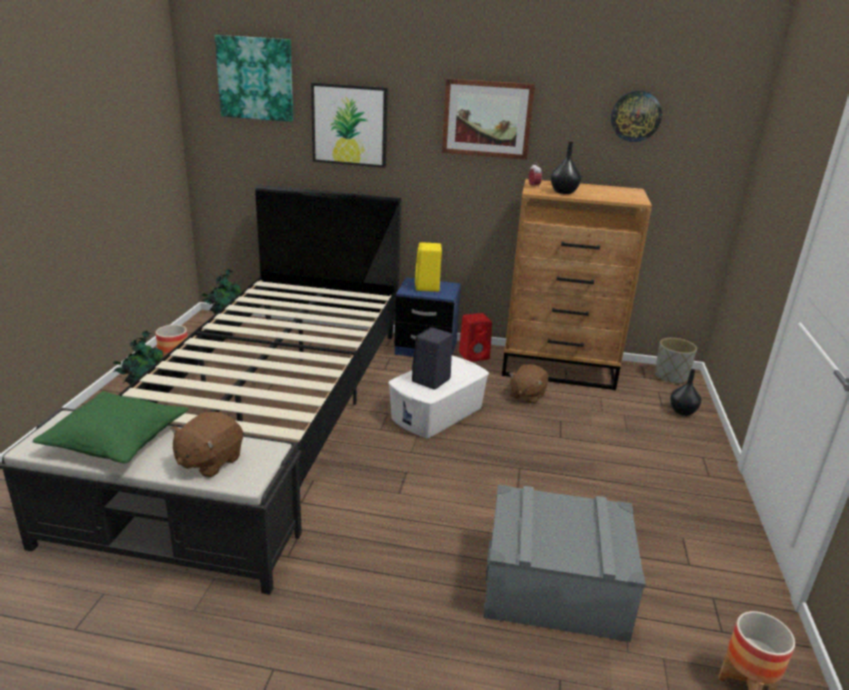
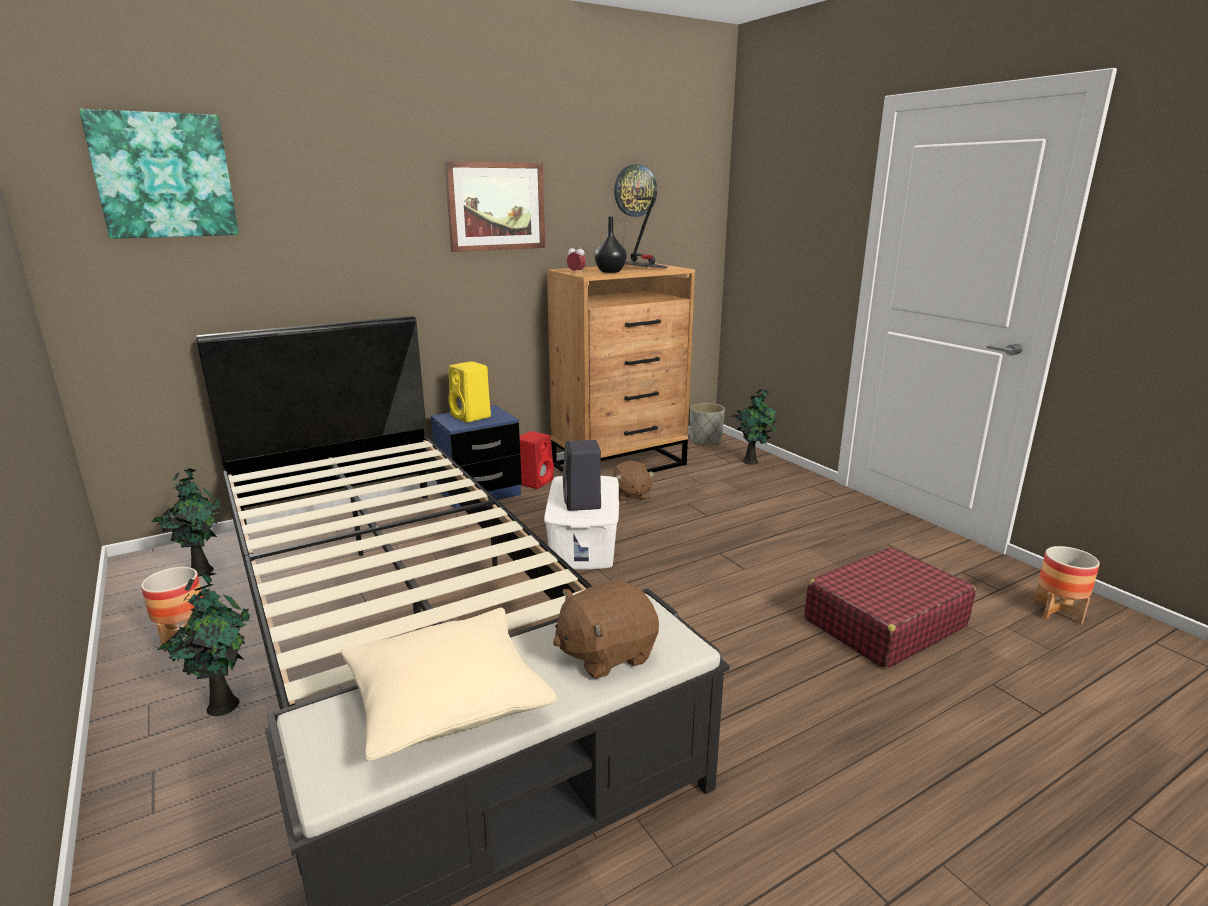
camera: 40 degrees left, 5 degrees down
green pillow [33,391,189,463] -> beige pillow [341,607,557,761]
brown plush toy [170,412,243,478] -> brown plush toy turned 75 degrees clockwise [553,580,659,679]
picture [311,83,388,168] -> none
grey storage box [483,485,646,642] -> red suitcase [804,547,976,669]
black vase [670,369,701,416] -> potted plant [731,389,777,465]
none -> table lamp [625,197,668,268]

